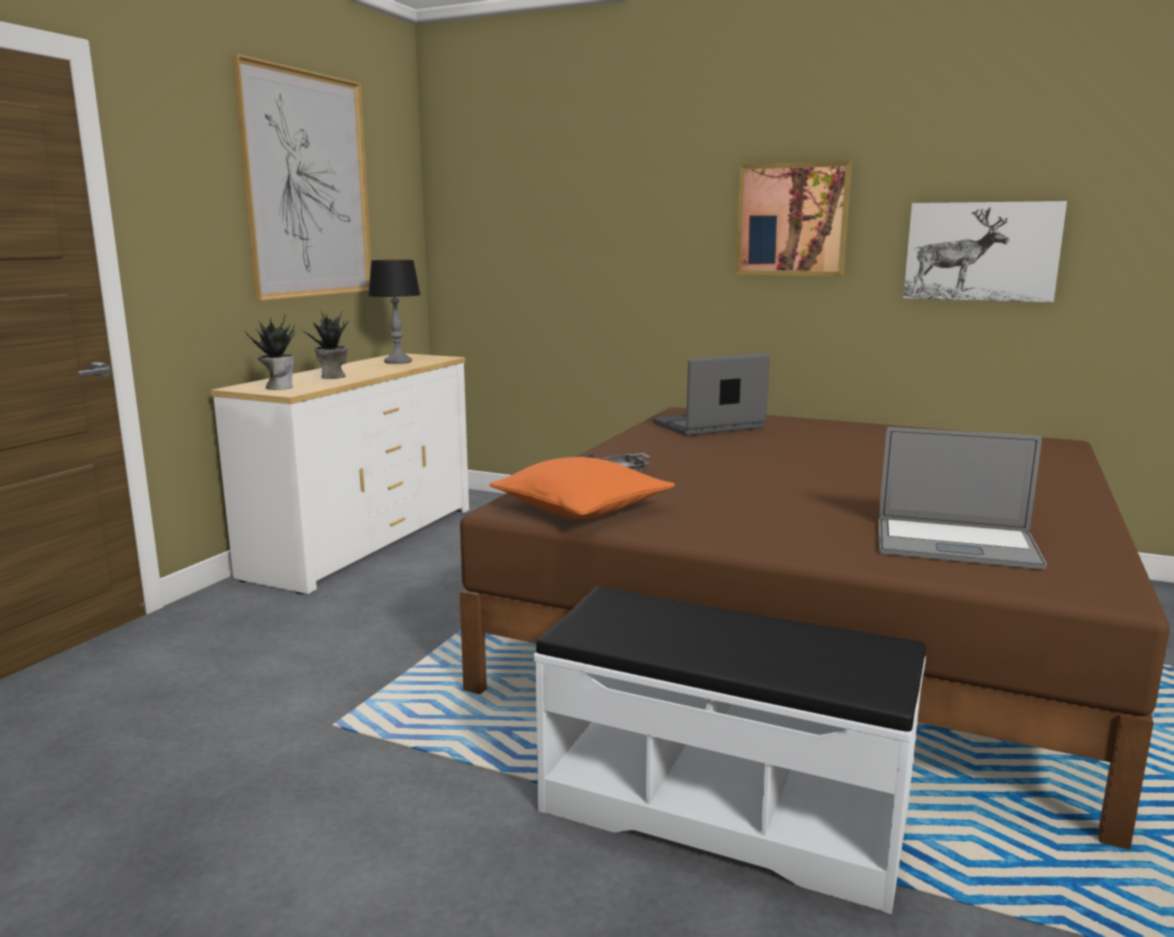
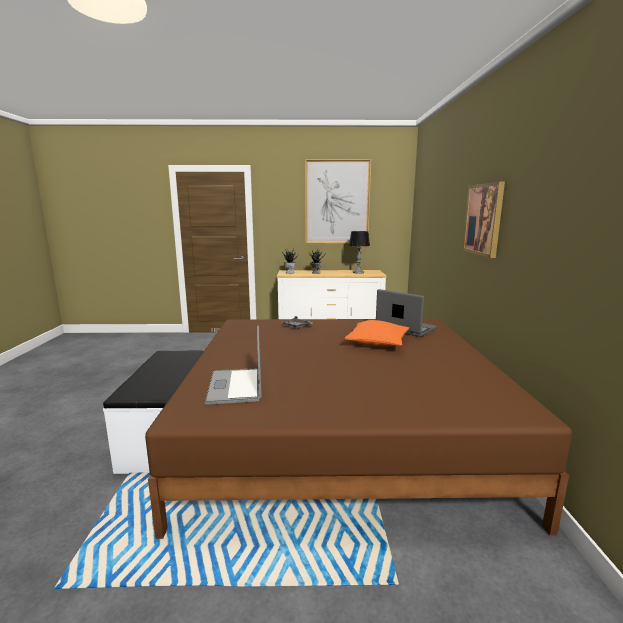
camera: 65 degrees right, 0 degrees up
orange pillow [489,457,675,519] -> orange pillow moved to [345,320,409,347]
picture [903,201,1067,302] -> none

